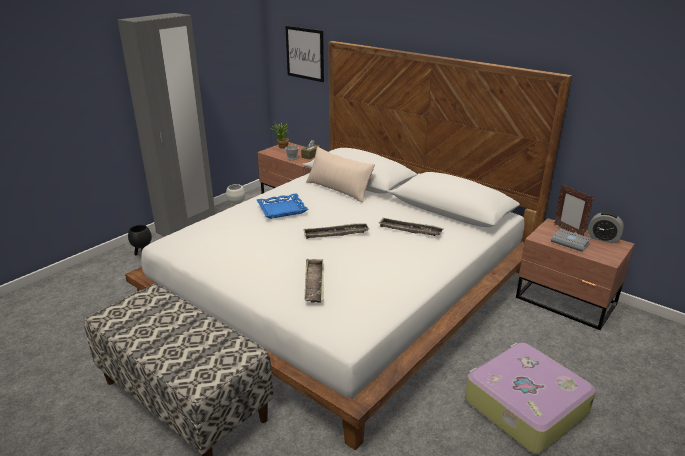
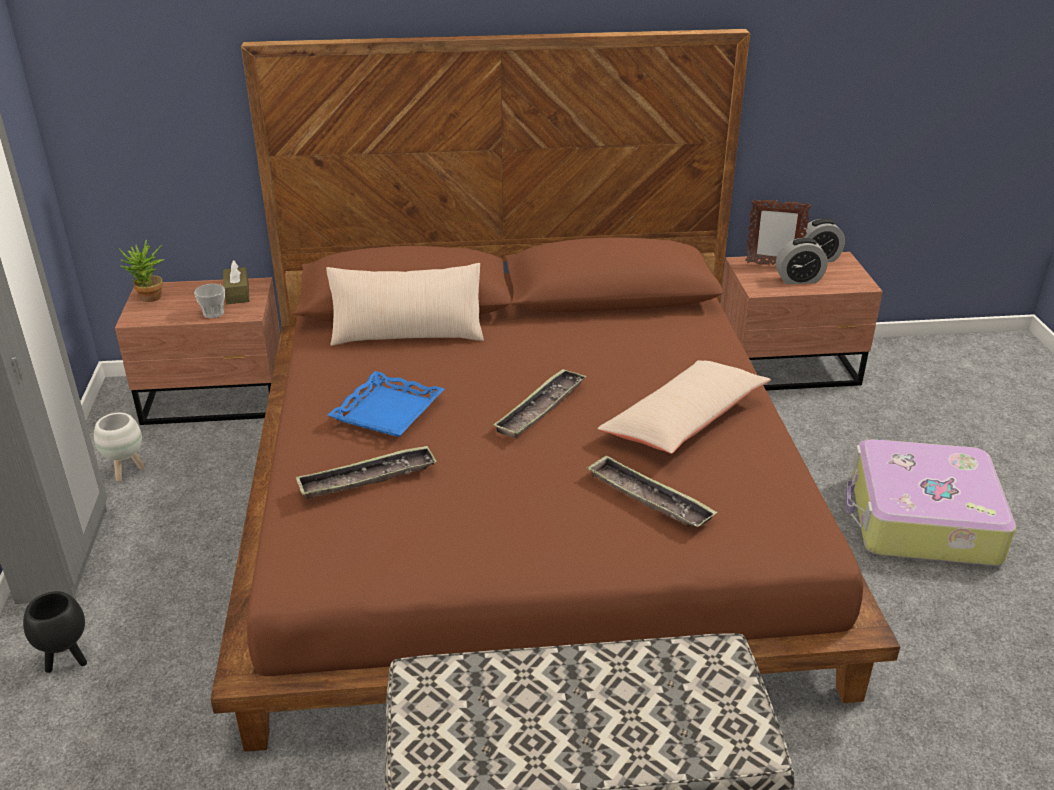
camera: 45 degrees left, 5 degrees up
white bed [125,41,572,450] -> brown bed [210,29,900,752]
picture [285,26,324,82] -> none
tray [378,218,444,236] -> tray moved to [296,445,437,499]
grey book [551,229,591,252] -> alarm clock [776,238,828,284]
none -> beige pillow [598,360,771,454]

